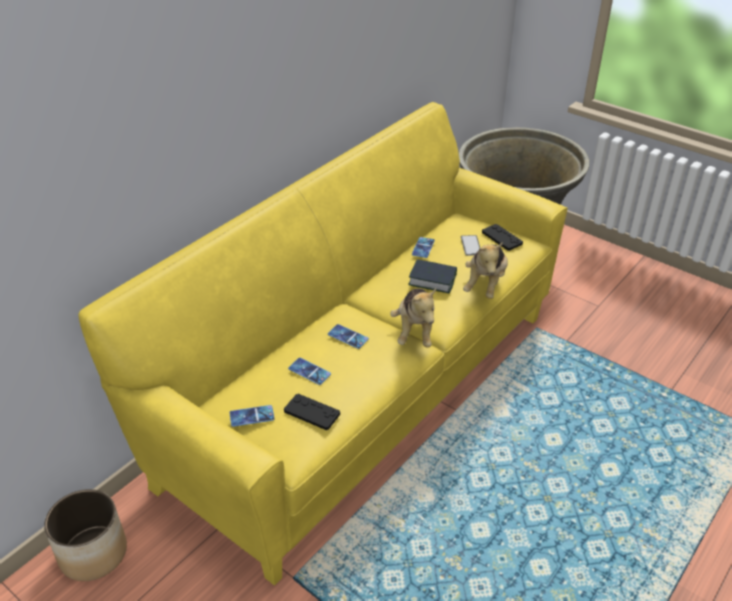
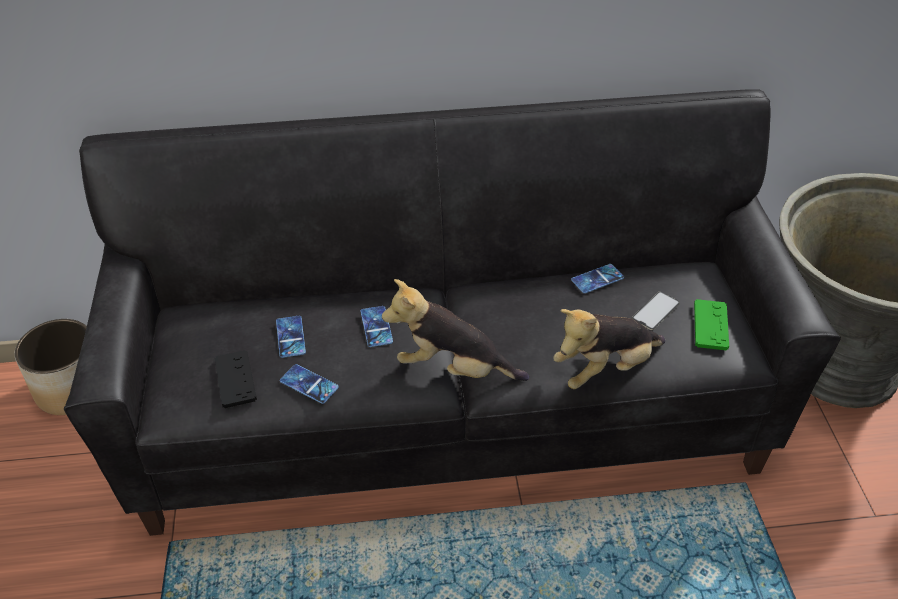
camera: 45 degrees right, 5 degrees up
yellow sofa [78,102,568,586] -> black sofa [64,89,841,536]
phone [229,405,275,427] -> phone moved to [280,364,339,404]
plush toy [390,288,436,347] -> plush toy turned 60 degrees clockwise [382,279,530,381]
book [408,259,457,294] -> none
black game controller [482,224,523,251] -> green game controller [694,299,729,351]

